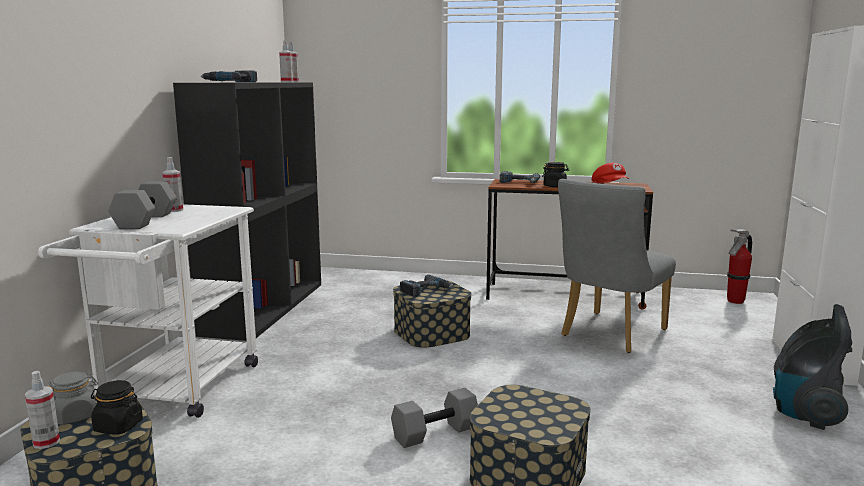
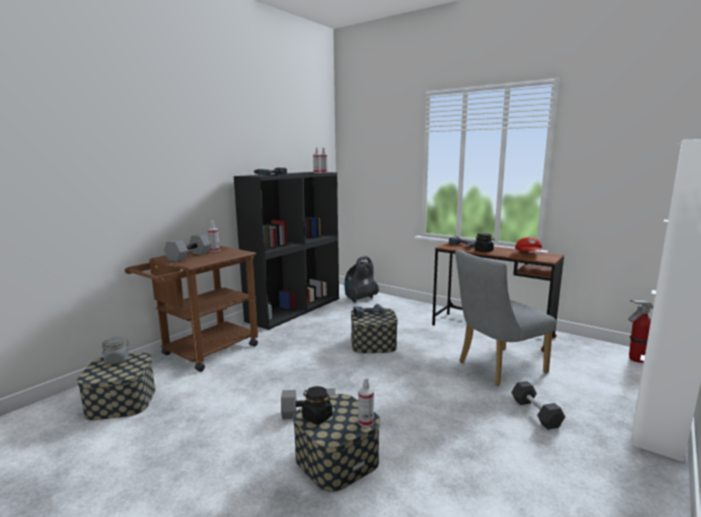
camera: 25 degrees right, 0 degrees up
spray bottle [25,371,60,449] -> spray bottle moved to [358,377,374,427]
white cart [38,204,258,418] -> brown cart [125,246,258,372]
black jar [91,380,143,435] -> black jar moved to [302,386,332,425]
vacuum cleaner [773,304,852,430] -> vacuum cleaner moved to [345,256,379,303]
none -> black dumbbell [511,381,565,430]

